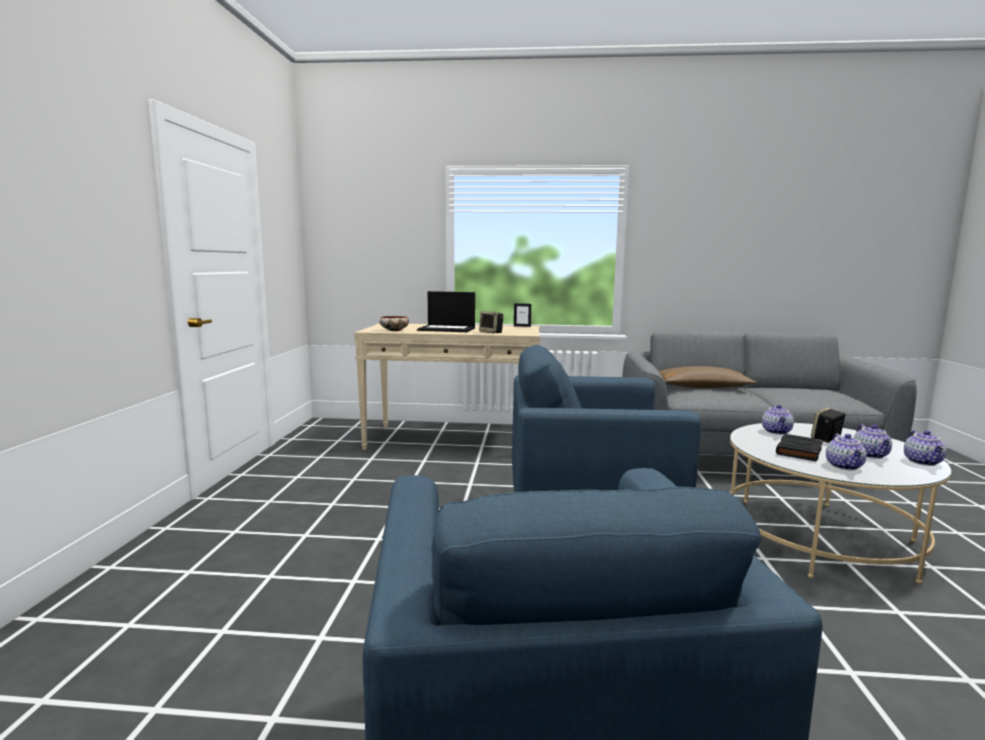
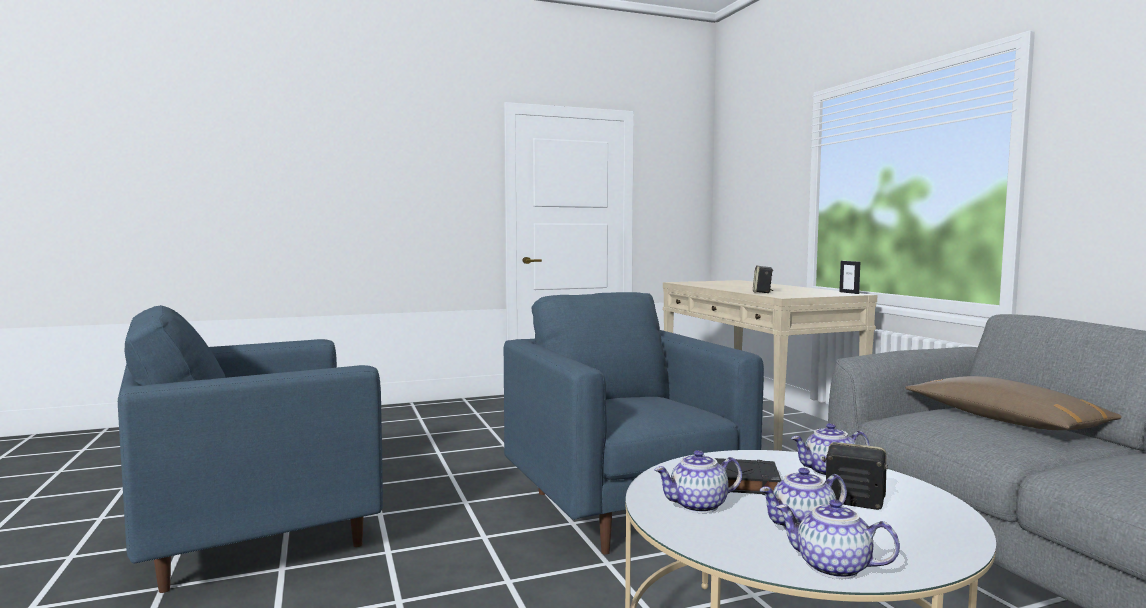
camera: 65 degrees right, 5 degrees down
bowl [379,316,409,331] -> none
laptop [417,291,475,332] -> none
teapot [904,430,946,466] -> teapot turned 45 degrees clockwise [776,499,900,579]

